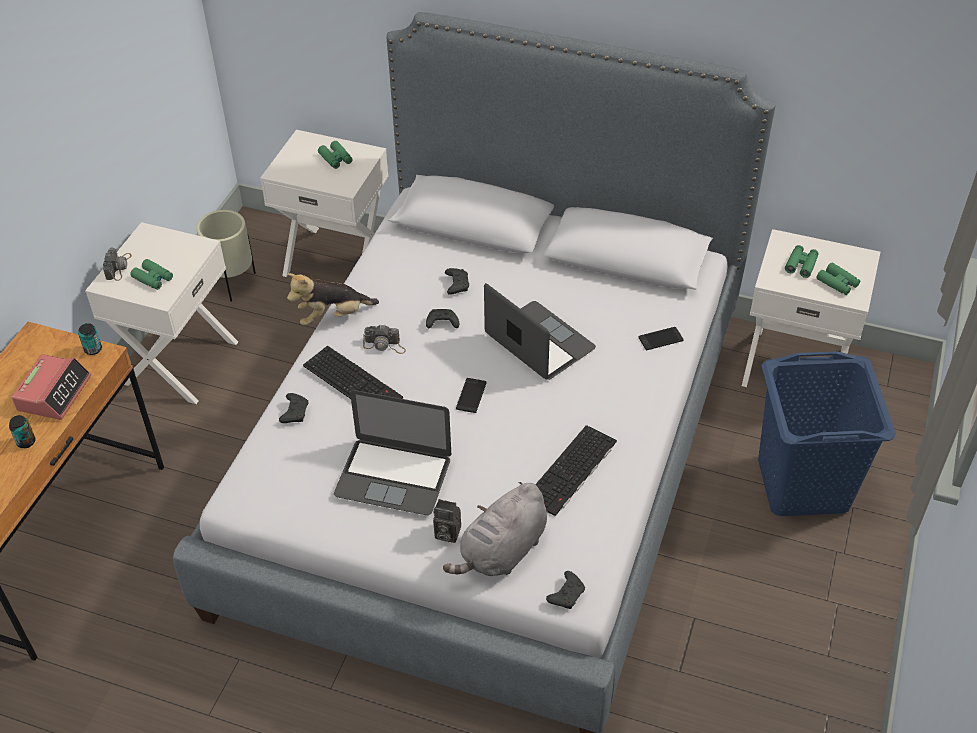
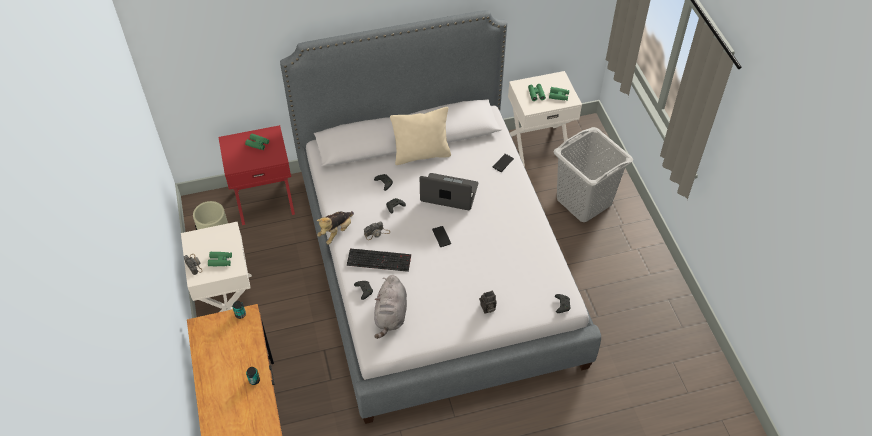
camera: 35 degrees left, 5 degrees up
alarm clock [11,354,91,420] -> none
white nightstand [260,130,388,277] -> red nightstand [218,125,295,225]
laptop [334,390,451,515] -> none
grey plush toy [443,482,547,576] -> grey plush toy moved to [374,275,407,339]
keyboard [535,425,617,517] -> none
blue laundry basket [758,351,896,516] -> grey laundry basket [554,127,633,222]
none -> beige pillow [390,107,451,165]

